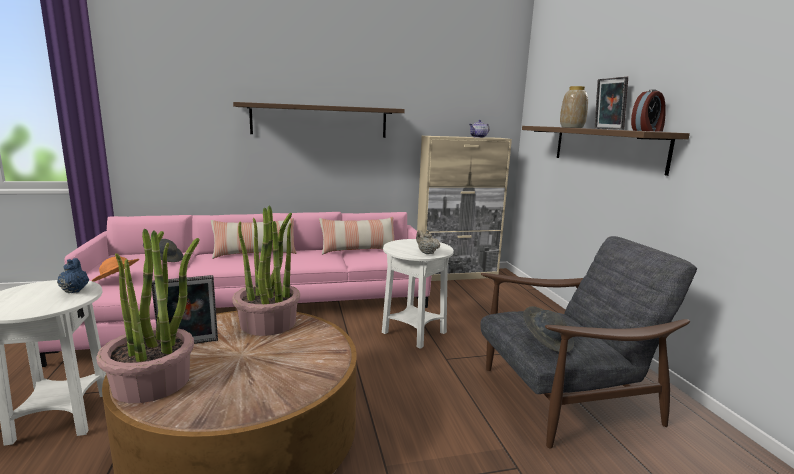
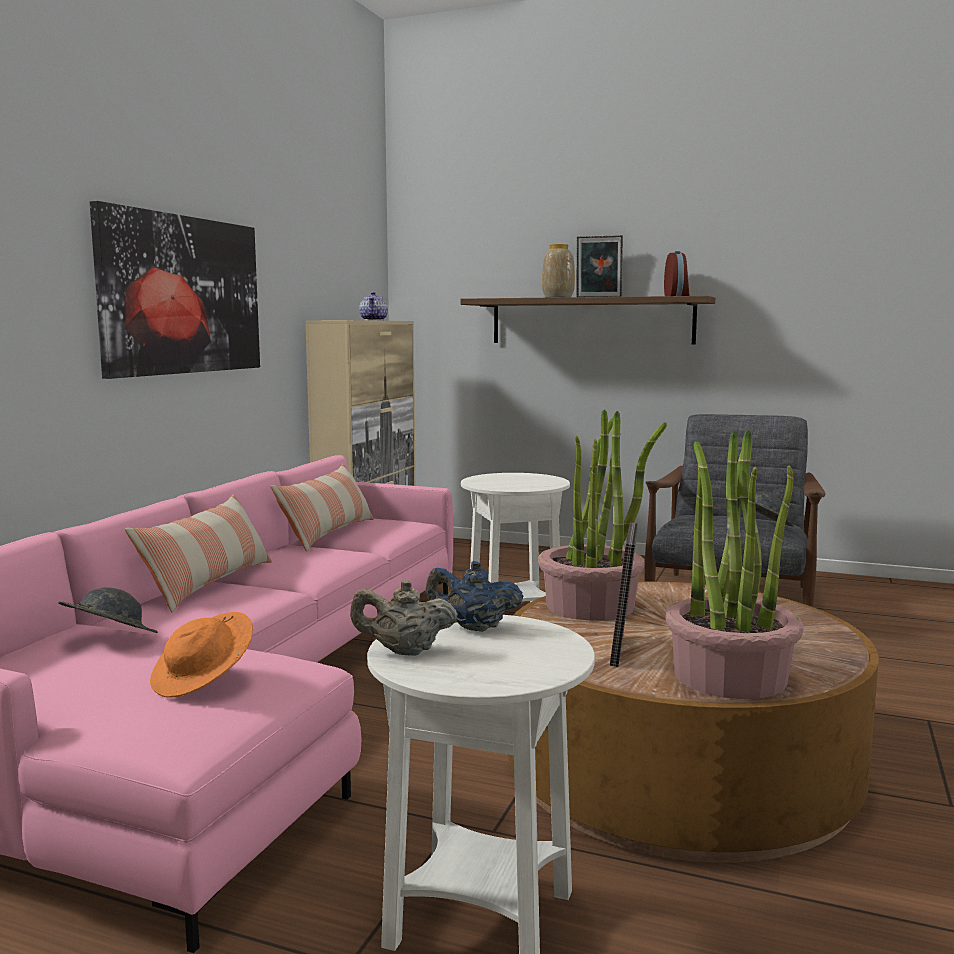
camera: 55 degrees left, 5 degrees down
shelf [233,102,405,138] -> picture [90,201,260,379]
beige teapot [416,230,440,254] -> beige teapot moved to [350,580,458,656]

